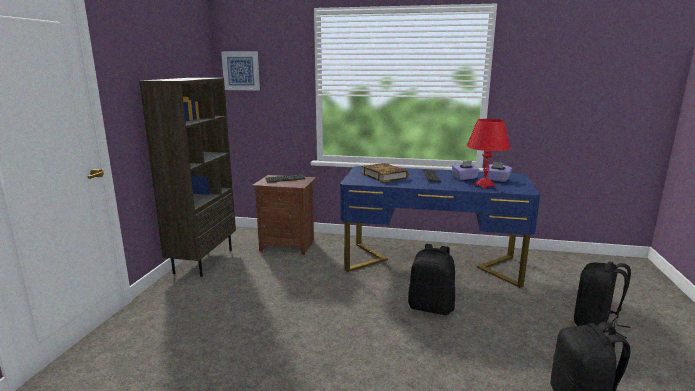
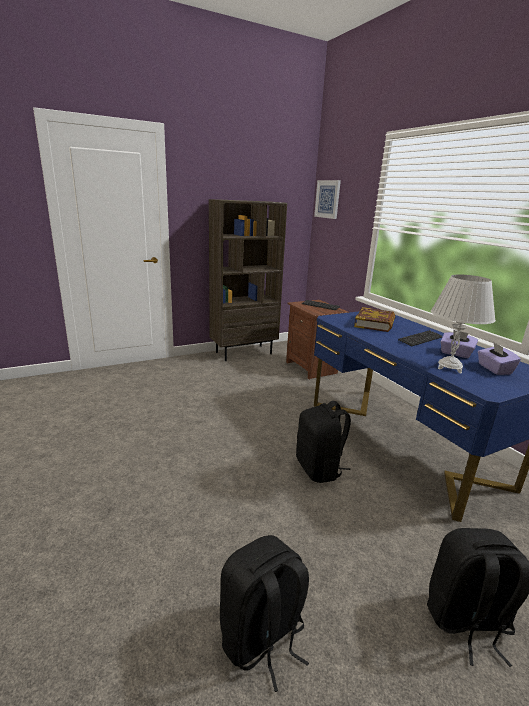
camera: 50 degrees right, 5 degrees up
red table lamp [467,119,511,189] -> white table lamp [431,274,496,373]

